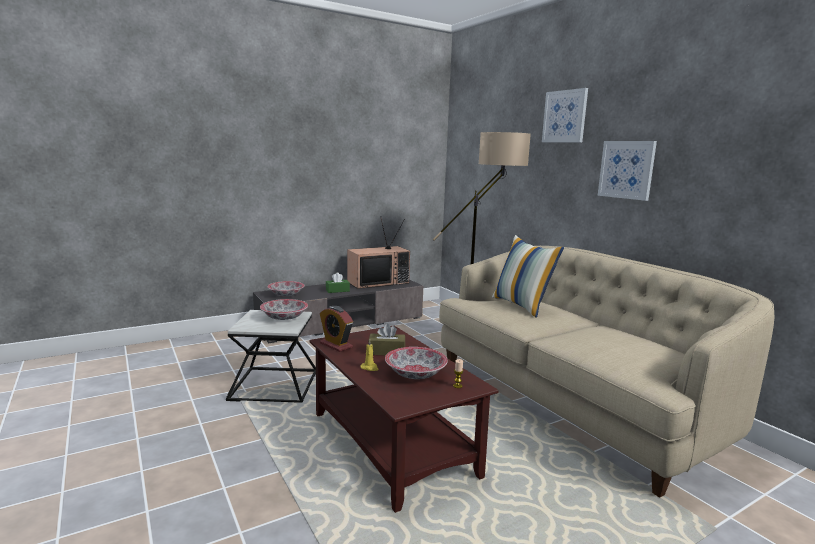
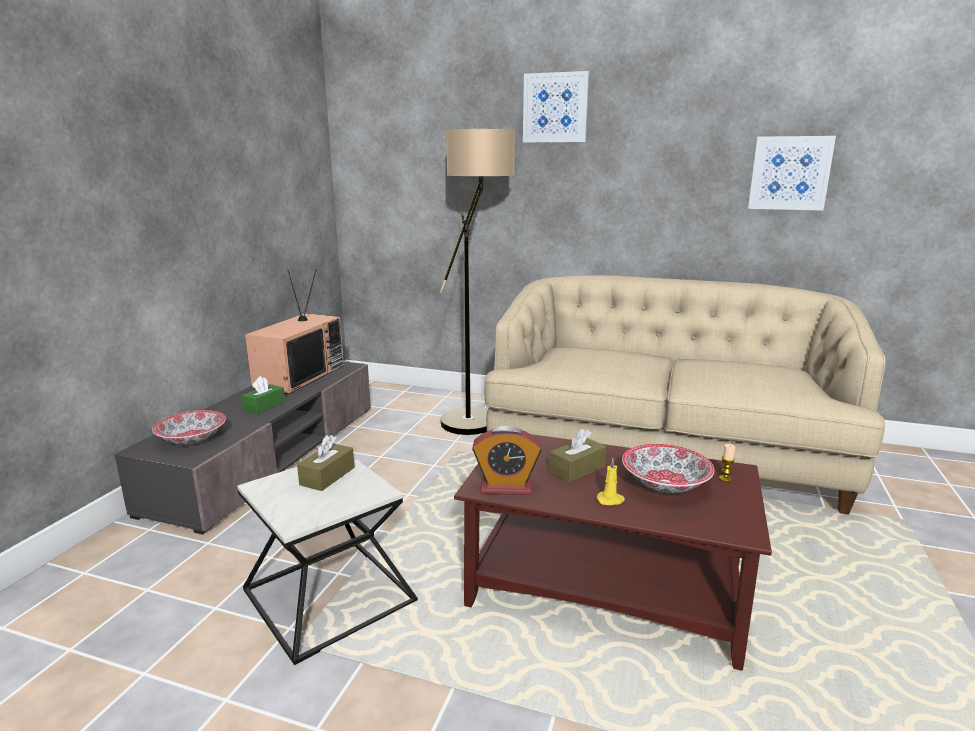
camera: 40 degrees left, 5 degrees up
bowl [260,299,308,320] -> brown tissue box [297,435,355,491]
pillow [492,235,564,318] -> none
picture [598,141,657,201] -> picture moved to [748,136,836,210]

